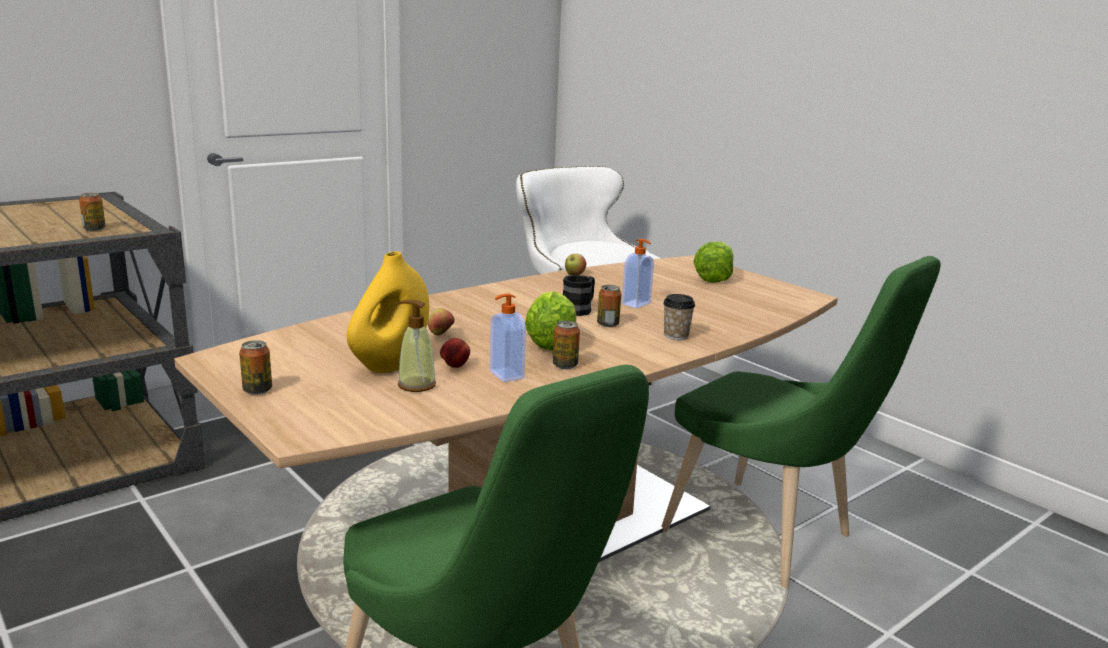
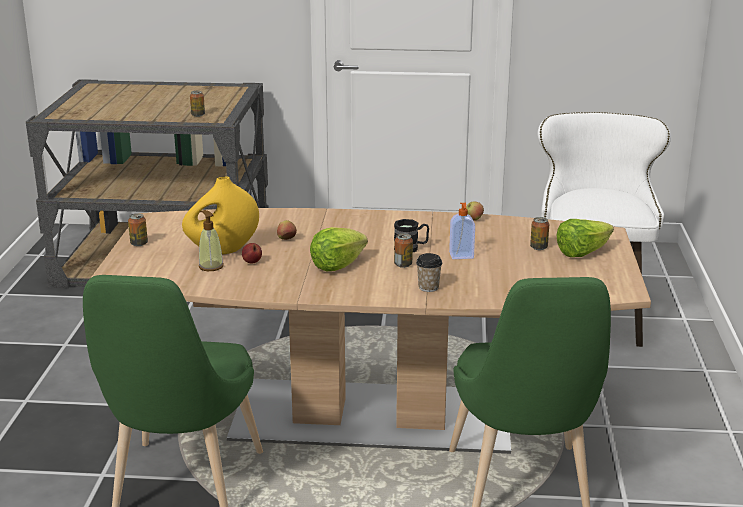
camera: 45 degrees right, 5 degrees up
soap dispenser [490,293,526,382] -> none
can [553,321,580,369] -> can moved to [530,217,549,250]

